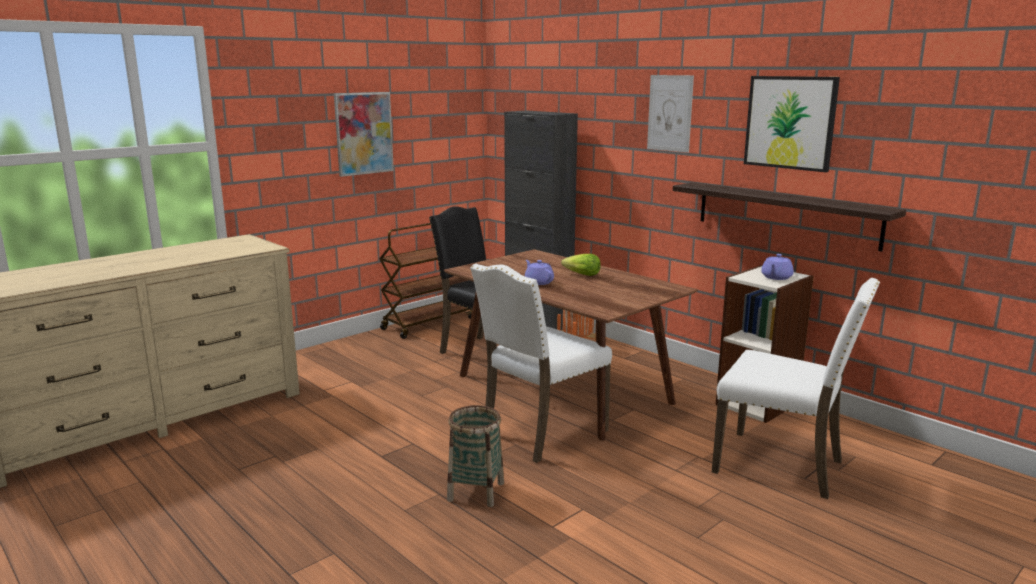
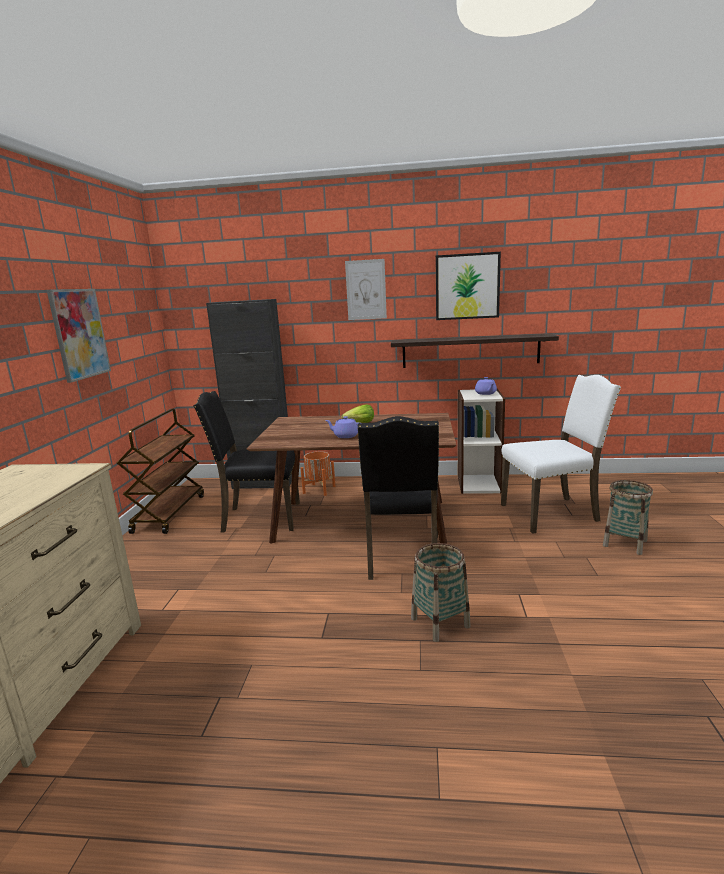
camera: 40 degrees left, 0 degrees up
white chair [470,264,612,463] -> black chair [357,416,439,580]
none -> basket [603,480,653,555]

